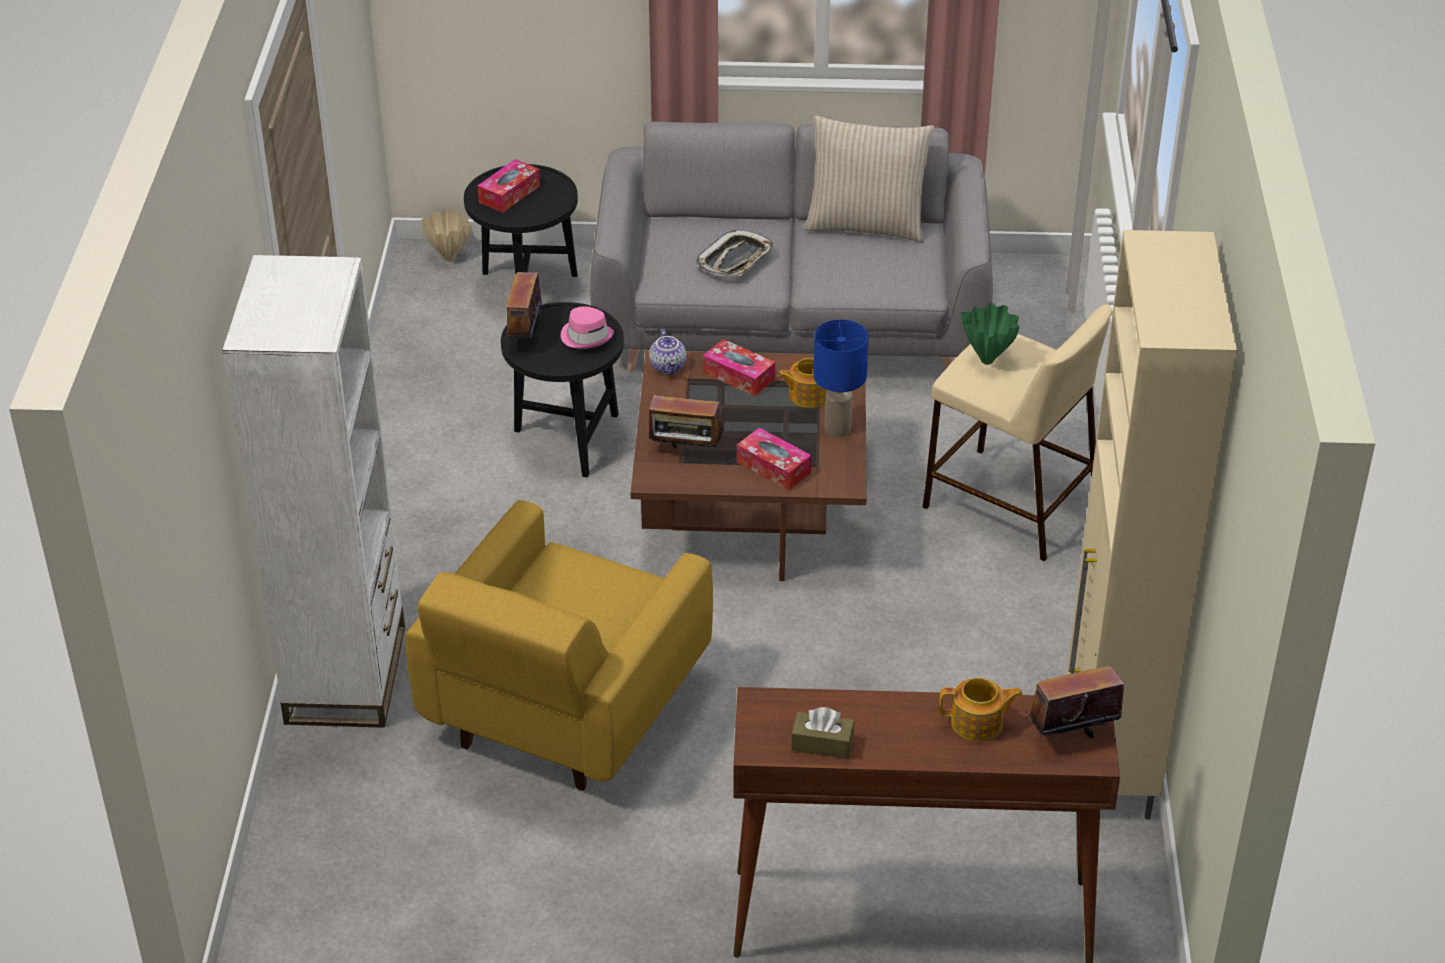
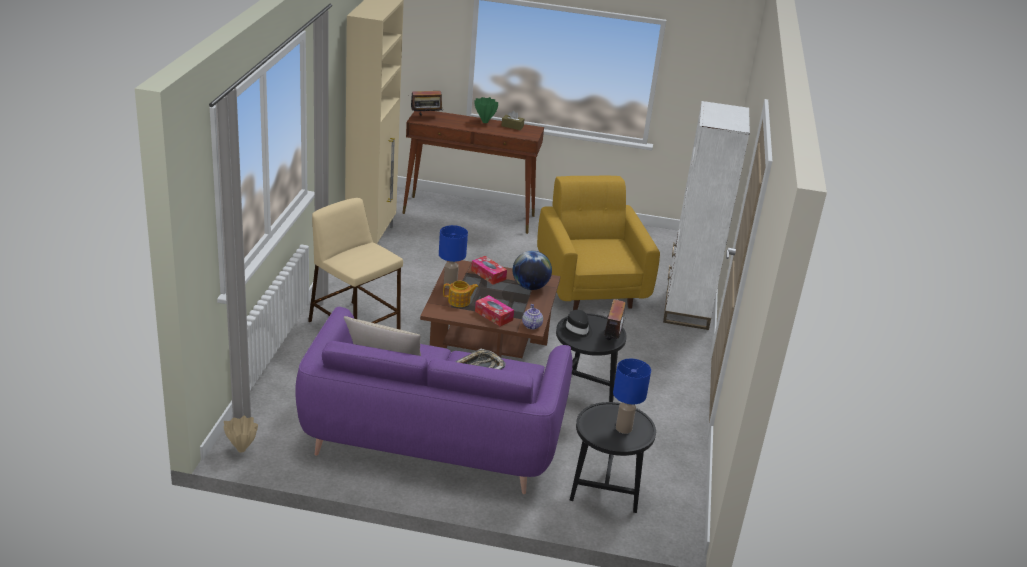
camera: 175 degrees left, 10 degrees down
yellow armchair [406,500,713,791] -> yellow armchair turned 45 degrees counterclockwise [537,175,660,310]
beige vase [421,208,472,261] -> beige vase moved to [224,415,258,453]
tissue box [478,159,540,213] -> blue table lamp [613,359,651,434]
pink hat [561,306,614,349] -> black hat [562,310,592,340]
grey sofa [590,122,993,372] -> purple sofa [295,307,573,494]
radio [648,395,723,458] -> globe [513,251,552,290]
teapot [939,678,1023,742] -> none
green vase [961,303,1020,365] -> green vase moved to [474,97,498,123]

